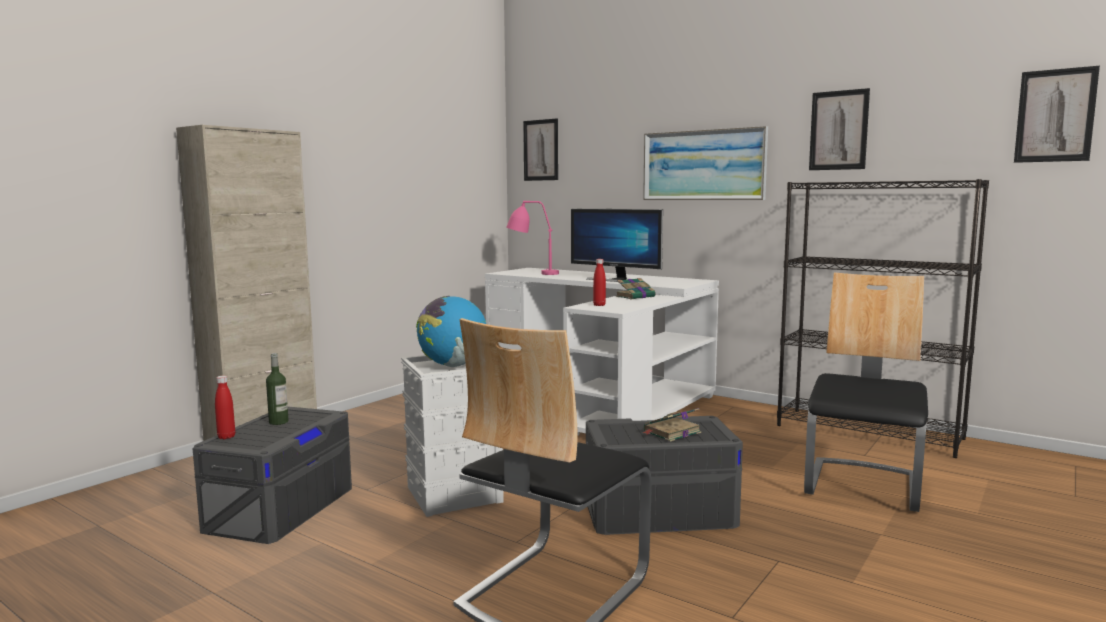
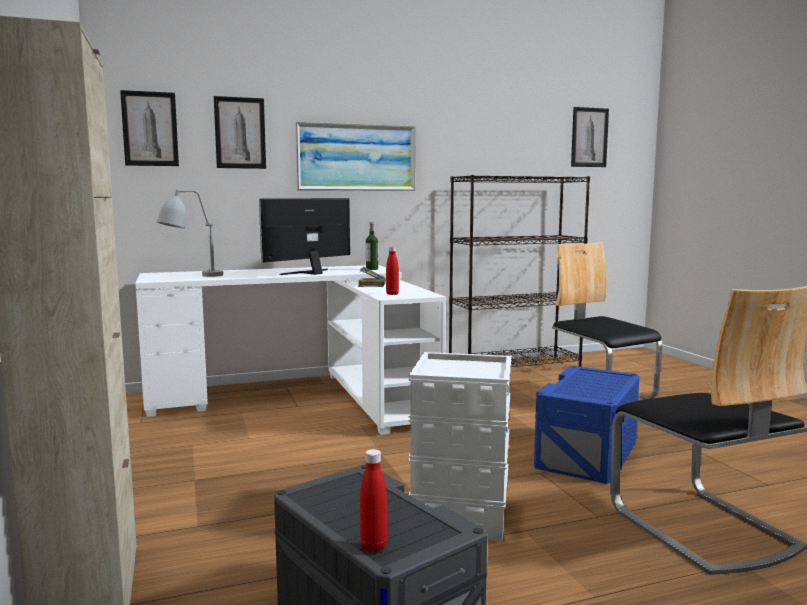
camera: 55 degrees left, 0 degrees up
bottle [266,353,289,425] -> bottle moved to [366,222,378,270]
globe [416,296,486,367] -> none
pink table lamp [507,201,559,275] -> grey table lamp [157,189,223,277]
monitor [571,209,663,282] -> monitor turned 150 degrees clockwise [259,198,350,275]
grey storage box [586,416,743,535] -> blue storage box [534,366,639,484]
book [643,408,701,442] -> none
picture [809,88,870,170] -> picture moved to [214,96,266,169]

